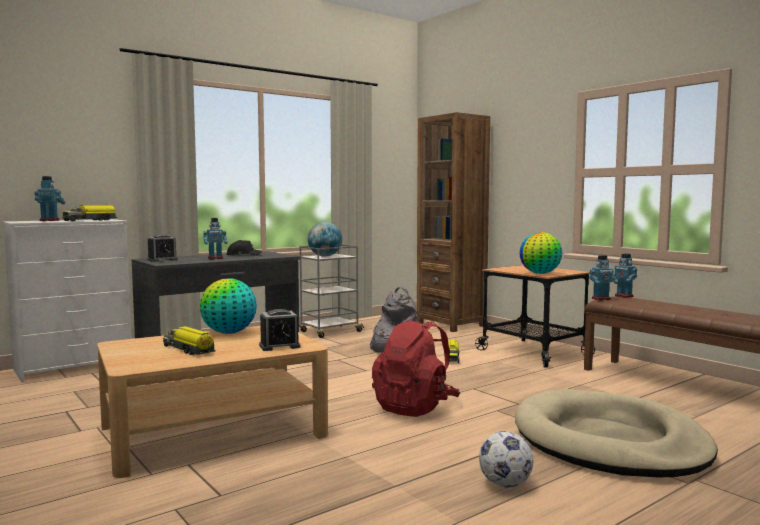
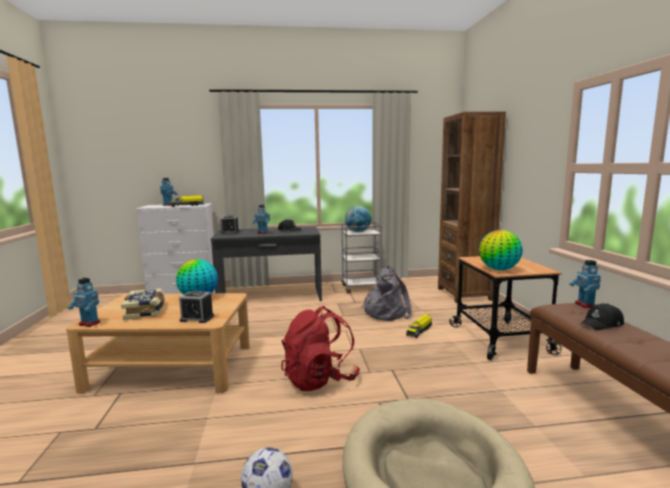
camera: 30 degrees right, 5 degrees up
toy truck [163,326,216,355] -> book [121,288,164,320]
toy robot [590,255,618,300] -> toy robot moved to [68,278,100,327]
none -> black cap [581,304,624,330]

